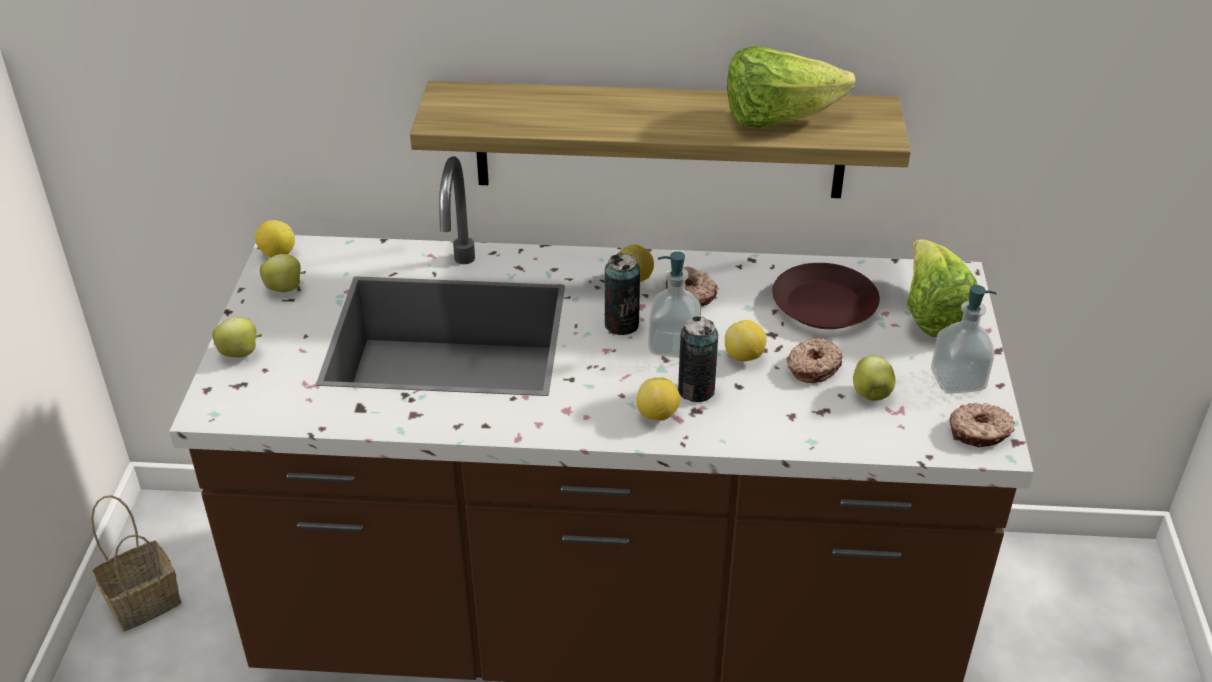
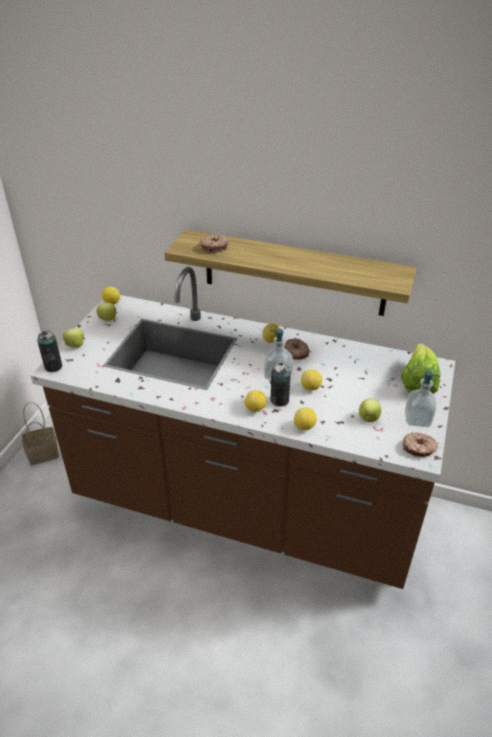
camera: 15 degrees right, 0 degrees up
can [605,253,640,335] -> can moved to [37,331,62,372]
lettuce [727,46,856,128] -> none
brown plate [772,263,880,329] -> none
donut [786,338,843,383] -> donut moved to [199,234,229,253]
none -> lemon [294,407,317,430]

